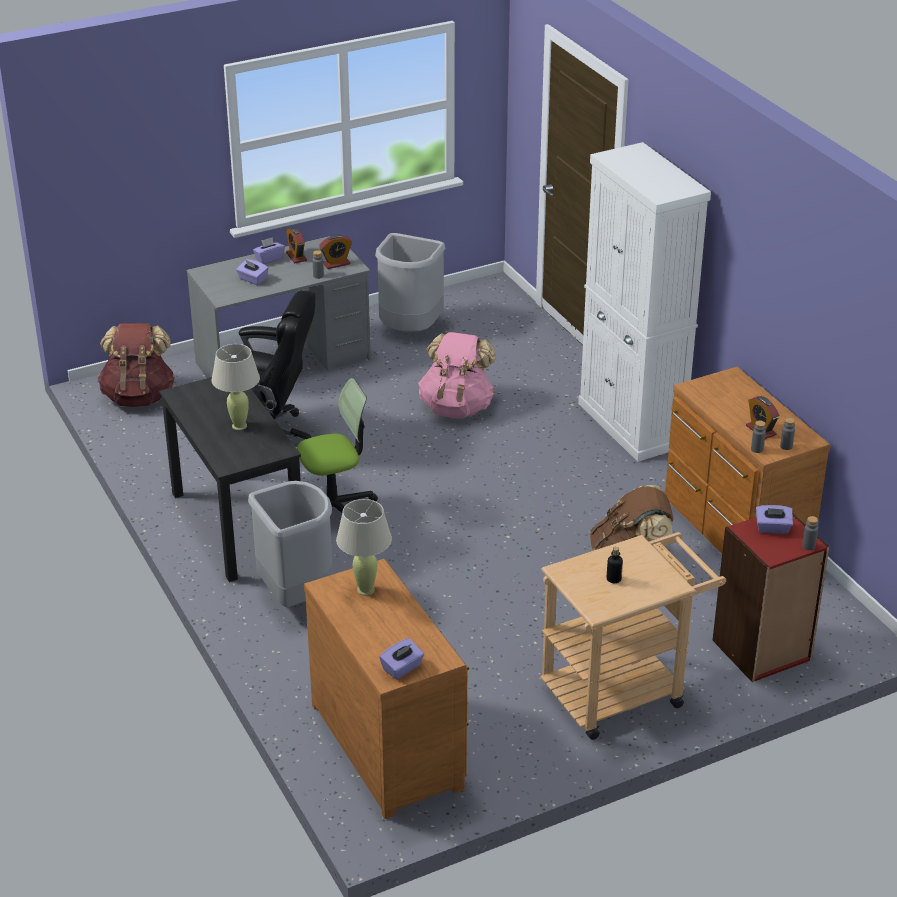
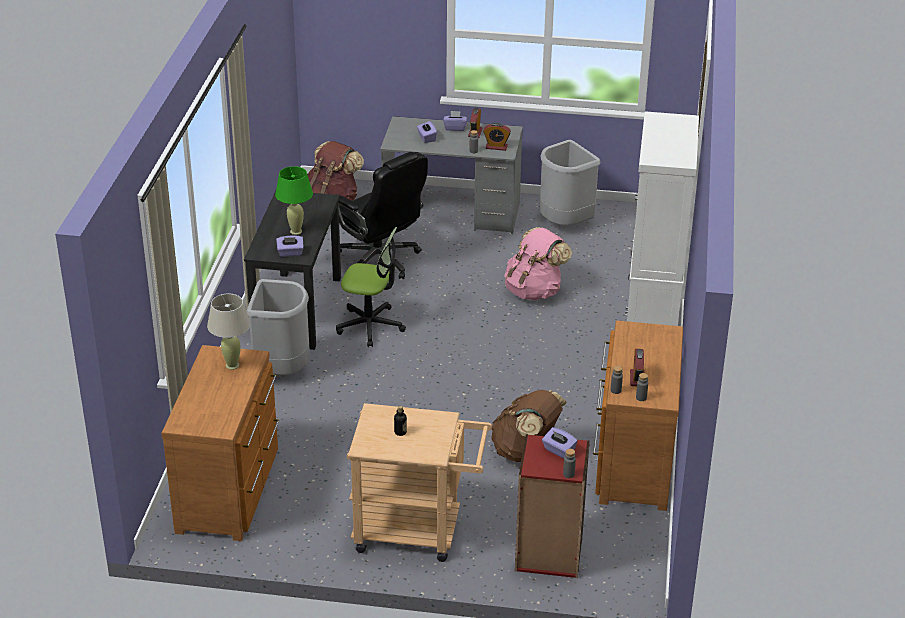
camera: 35 degrees right, 0 degrees up
beige table lamp [211,344,260,430] -> green table lamp [275,166,313,235]
purple tissue box [379,638,424,679] -> purple tissue box moved to [276,236,304,257]

